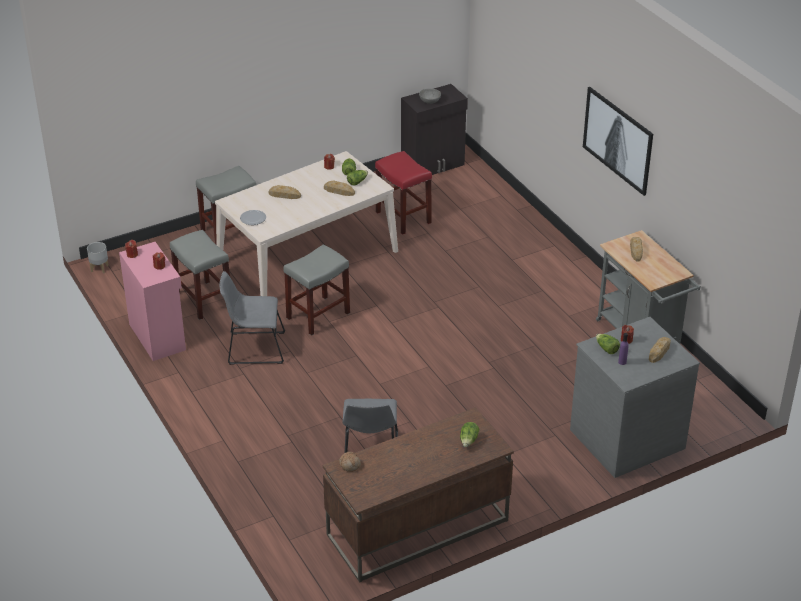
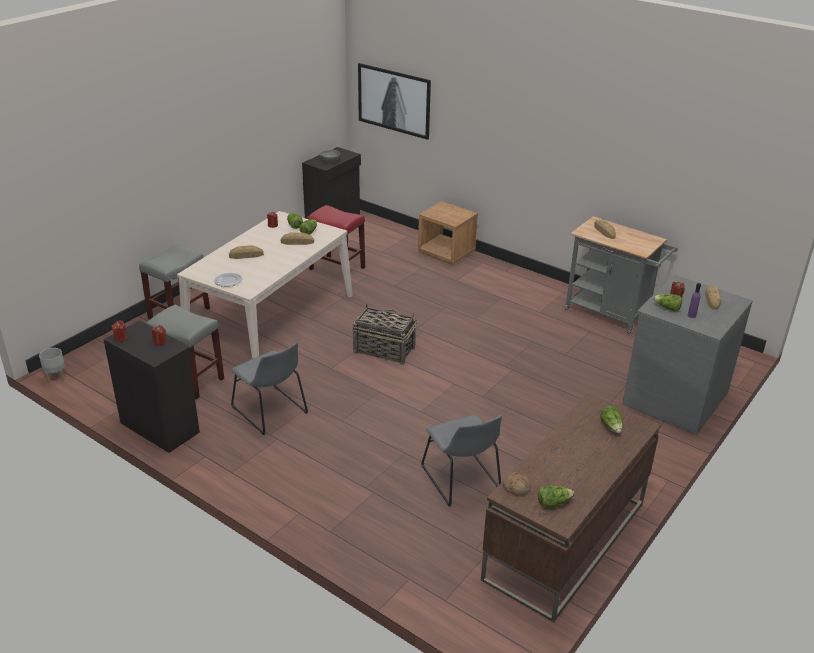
camera: 25 degrees left, 5 degrees down
pink cabinet [119,242,186,361] -> black cabinet [103,320,200,453]
grey chair [219,271,285,365] -> grey chair turned 105 degrees counterclockwise [231,342,308,435]
grey stool [284,244,350,336] -> none
picture [583,87,653,196] -> picture moved to [358,63,431,140]
none -> basket [352,303,417,365]
none -> brown nightstand [418,201,478,265]
none -> lettuce [538,485,574,508]

